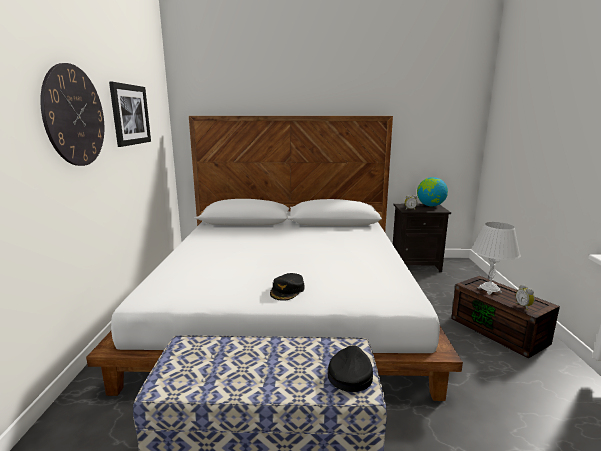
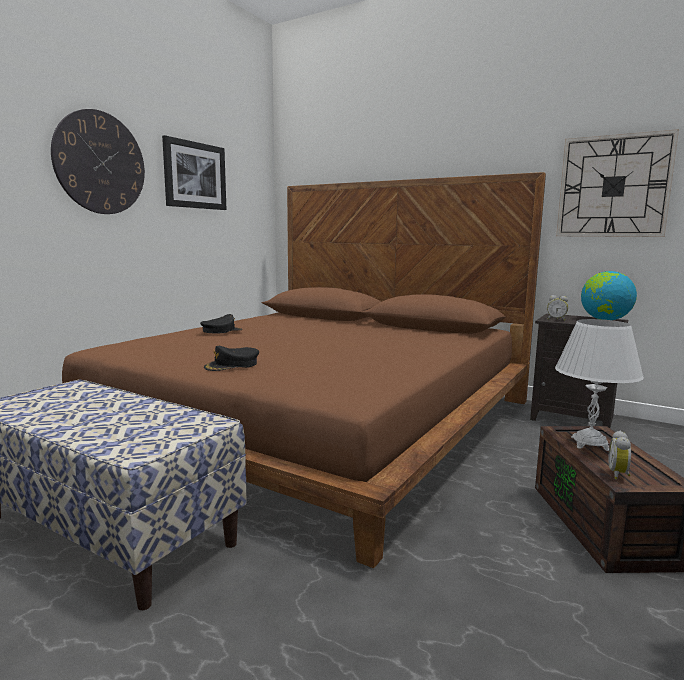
camera: 30 degrees right, 5 degrees down
white bed [86,116,463,401] -> brown bed [62,172,546,568]
black cap [328,345,373,392] -> black cap moved to [200,314,242,333]
none -> wall clock [556,129,679,237]

